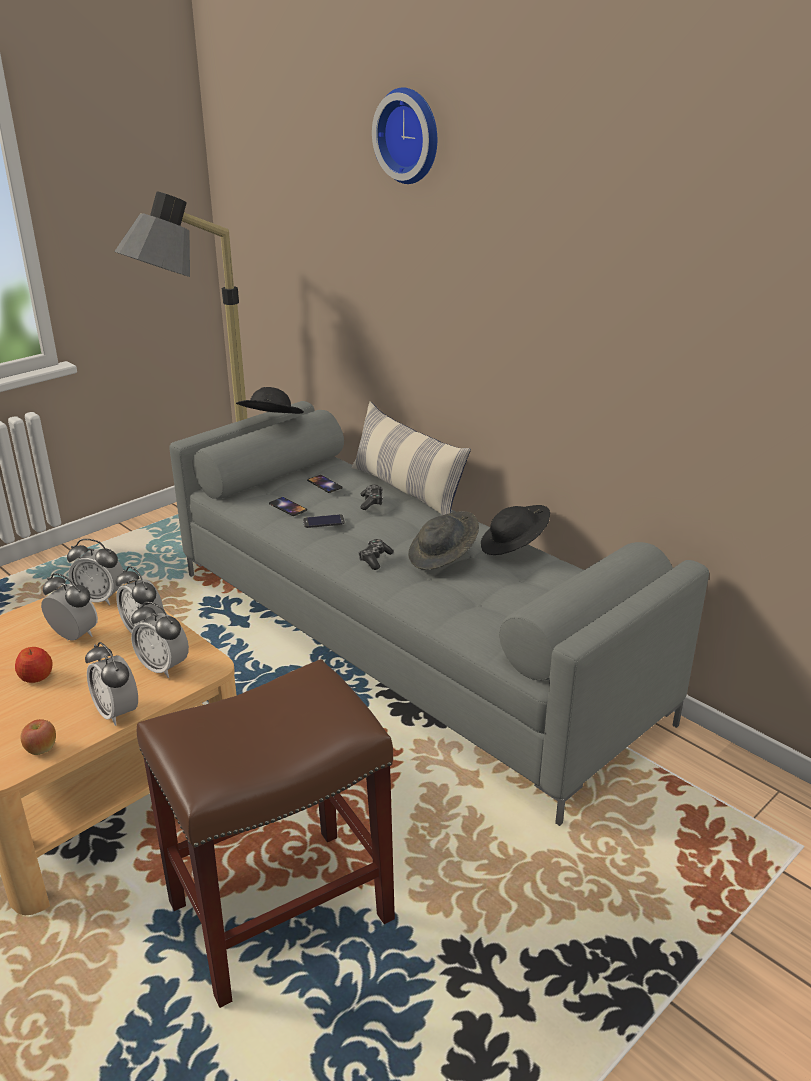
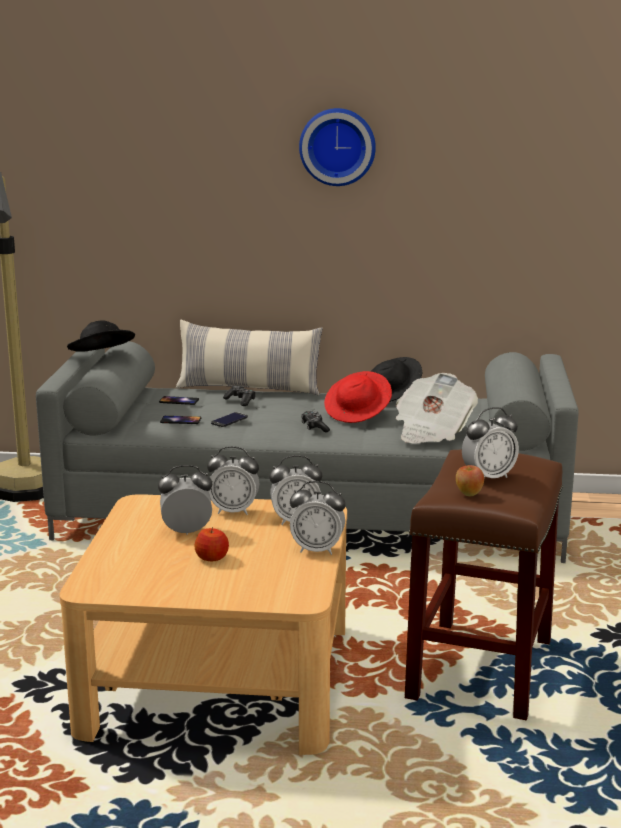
camera: 40 degrees left, 10 degrees down
apple [20,719,56,755] -> apple moved to [456,465,484,496]
alarm clock [67,539,123,605] -> alarm clock moved to [462,407,519,478]
wall clock [372,87,437,184] -> wall clock moved to [299,108,376,186]
grey hat [408,511,479,570] -> red hat [324,371,392,423]
none -> newspaper [396,373,478,444]

